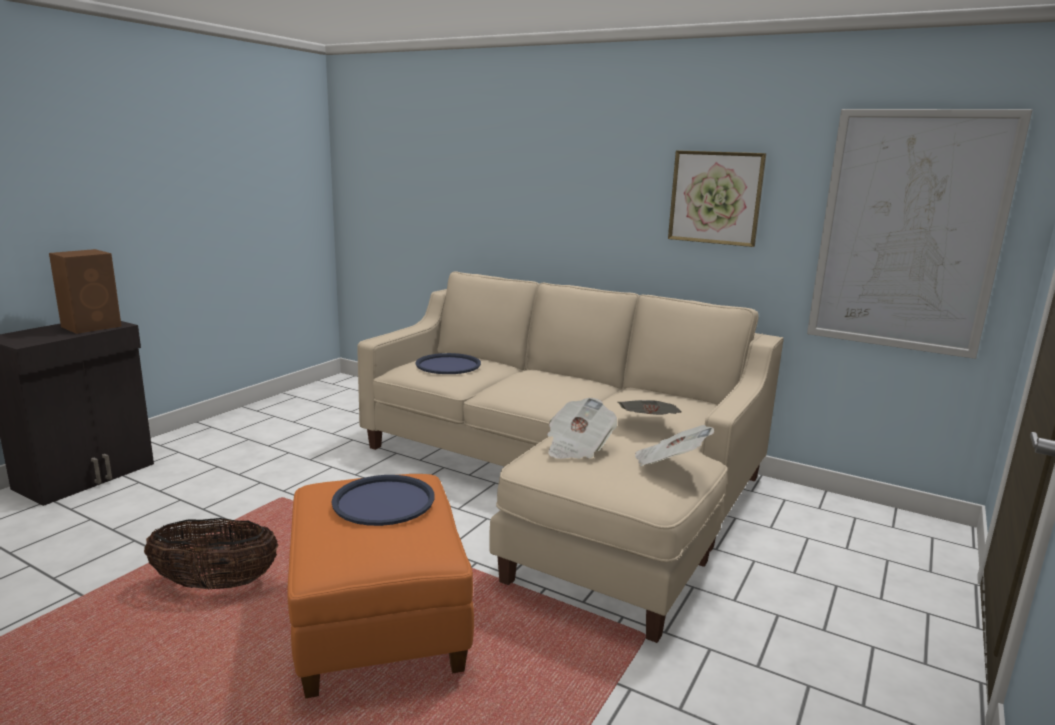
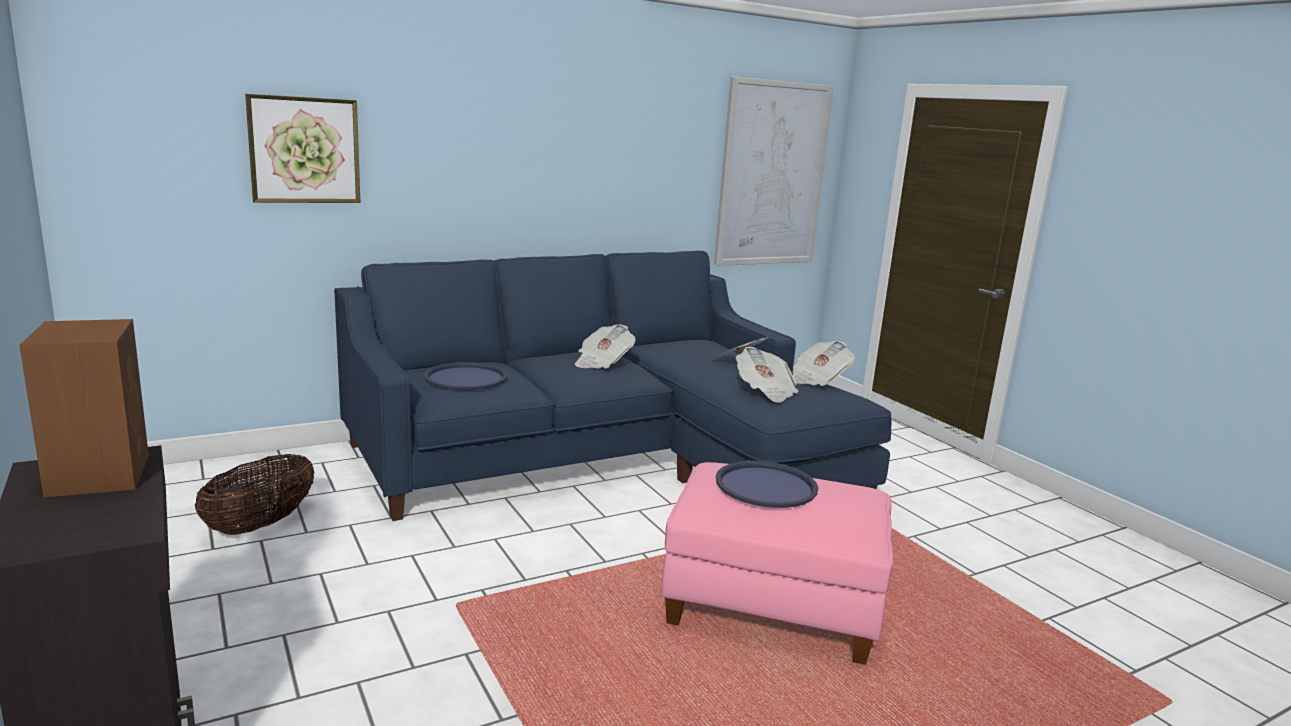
camera: 60 degrees left, 0 degrees up
basket [144,518,278,589] -> basket moved to [195,454,314,535]
orange ottoman [287,474,474,698] -> pink ottoman [662,462,893,665]
beige sofa [357,272,784,643] -> blue sofa [334,251,892,521]
picture [668,150,766,247] -> picture moved to [245,94,360,203]
none -> newspaper [575,324,635,369]

